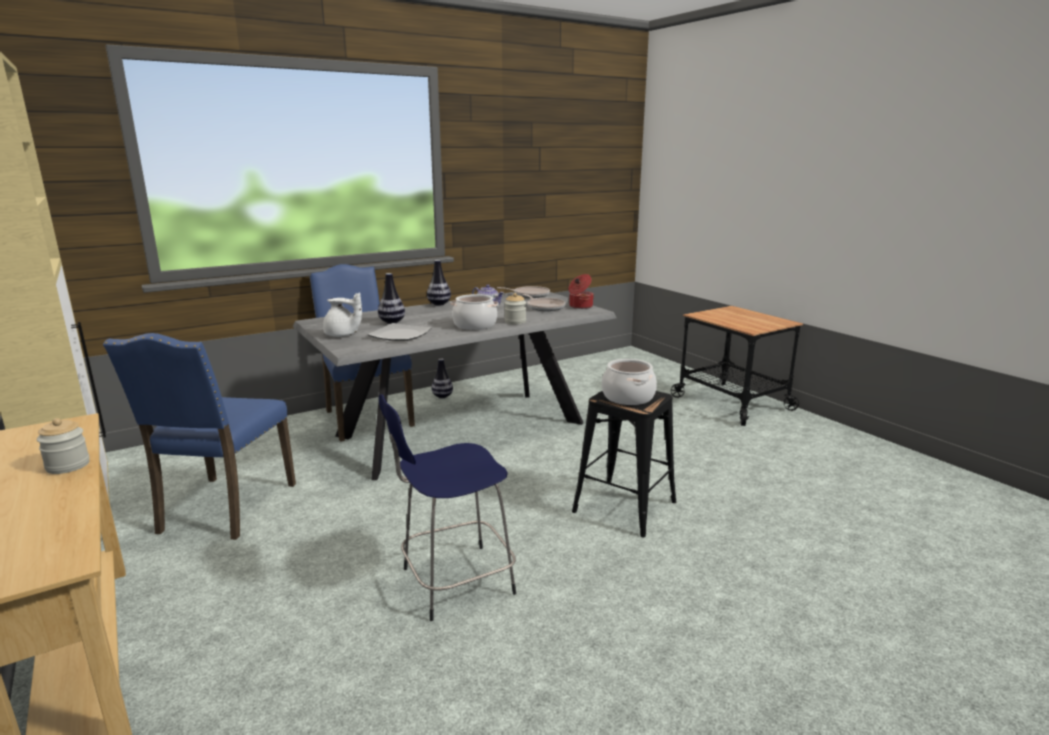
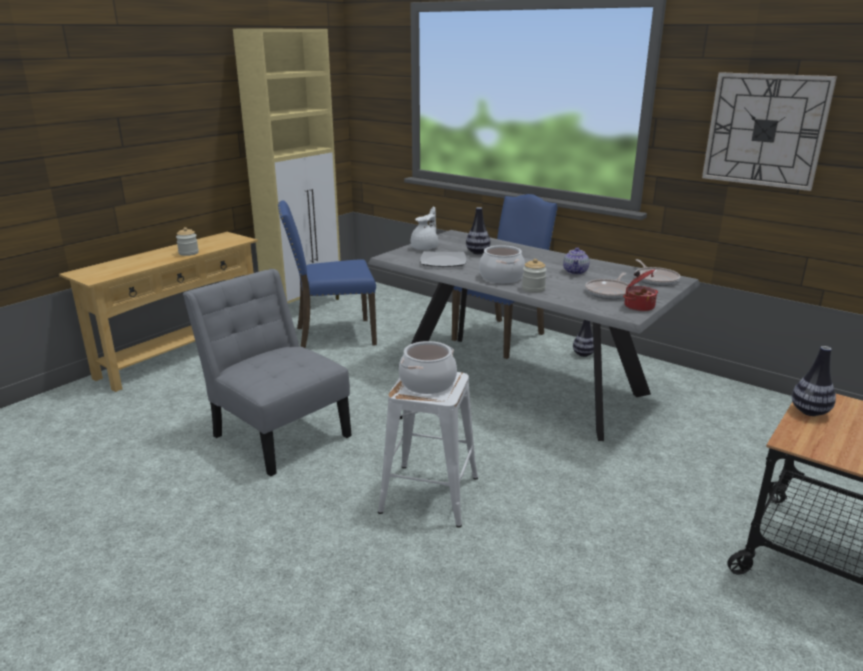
camera: 70 degrees right, 5 degrees up
white teapot [323,292,362,337] -> white teapot turned 150 degrees counterclockwise [411,207,438,250]
blue stool [379,394,516,621] -> grey chair [183,269,352,477]
vase [427,260,451,306] -> vase moved to [792,346,836,416]
black stool [572,391,676,537] -> white stool [378,372,478,528]
none -> wall clock [702,72,837,191]

